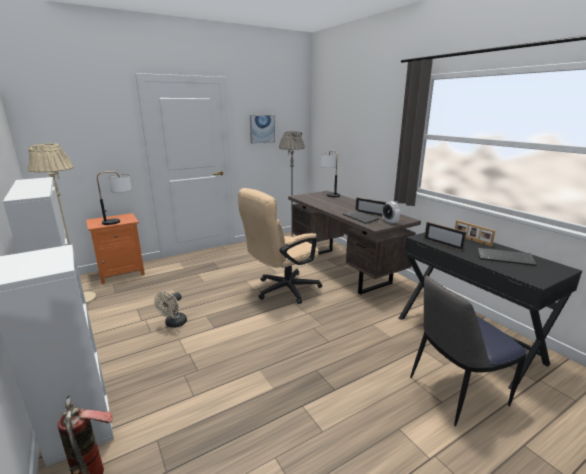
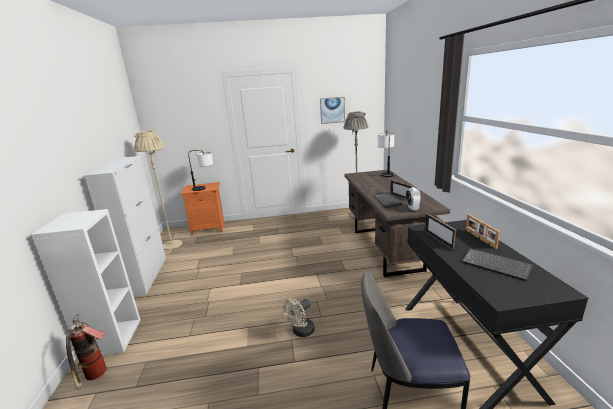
camera: 25 degrees right, 0 degrees up
beige fan [154,291,187,328] -> beige fan moved to [283,298,315,337]
beige office chair [238,188,322,304] -> none

